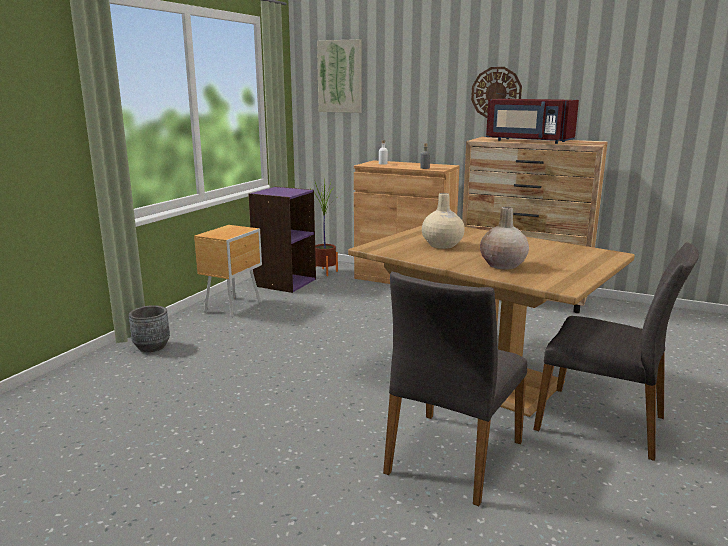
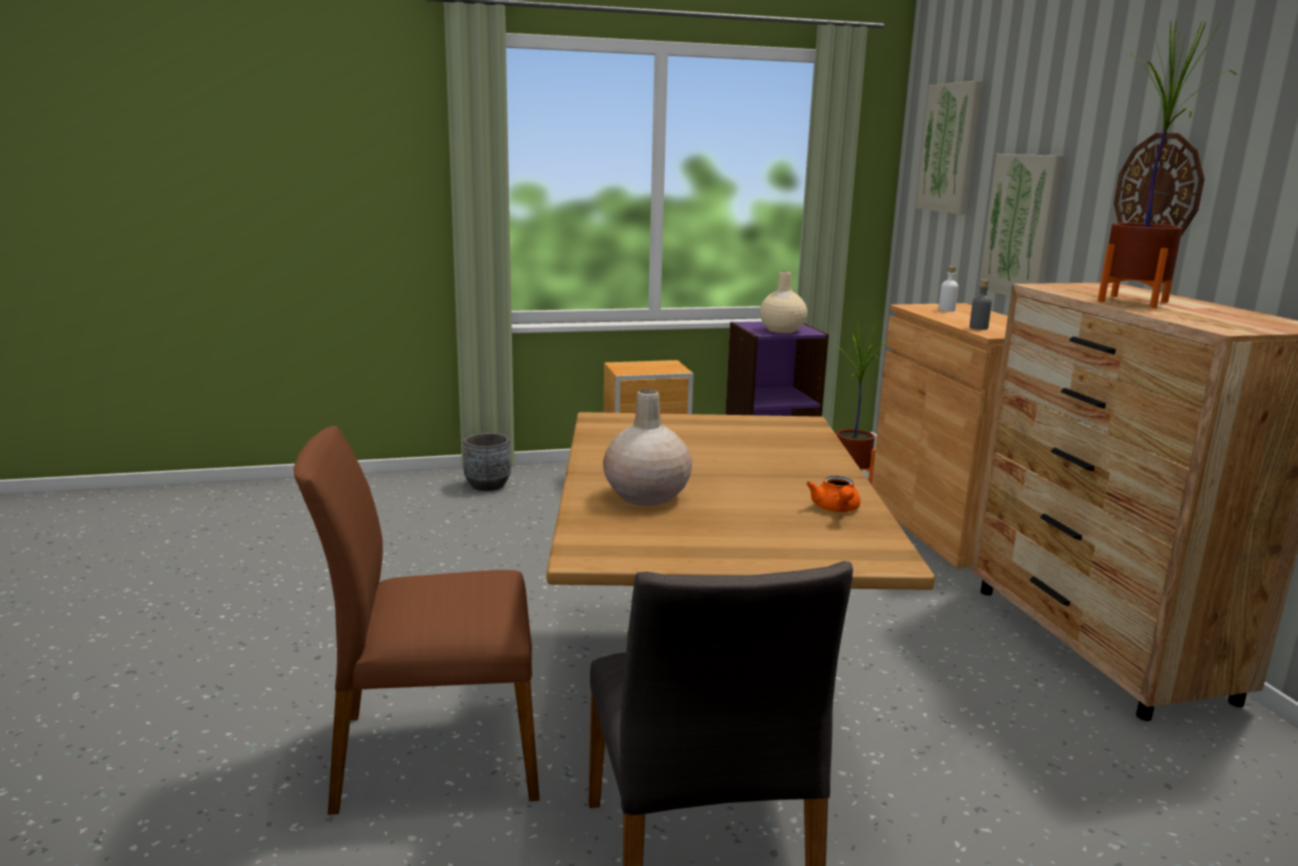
camera: 50 degrees right, 0 degrees up
grey chair [383,272,527,506] -> brown chair [294,426,540,815]
beige vase [422,193,465,249] -> beige vase moved to [760,271,807,333]
red microwave [486,99,579,144] -> potted plant [1098,19,1238,308]
none -> orange teapot [806,475,860,512]
none -> picture [979,154,1065,297]

